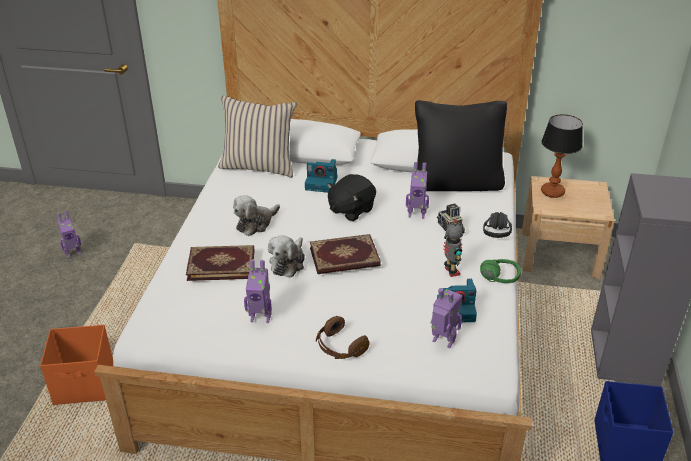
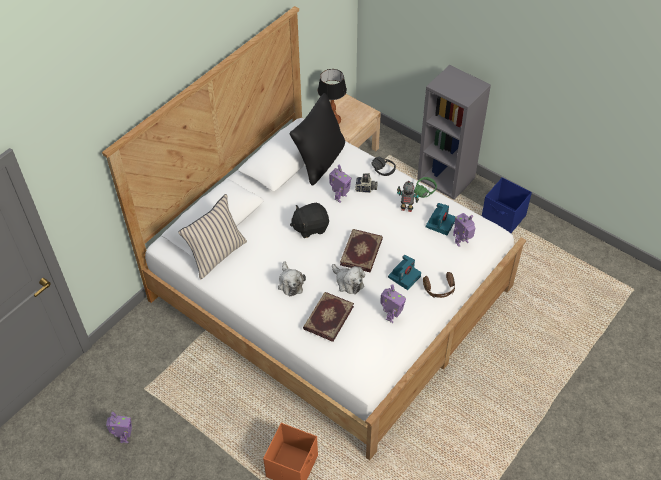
camera: 60 degrees left, 15 degrees up
camera [305,159,338,193] -> camera moved to [388,255,421,290]
black plush toy [327,174,376,221] -> black plush toy turned 90 degrees clockwise [290,203,329,238]

